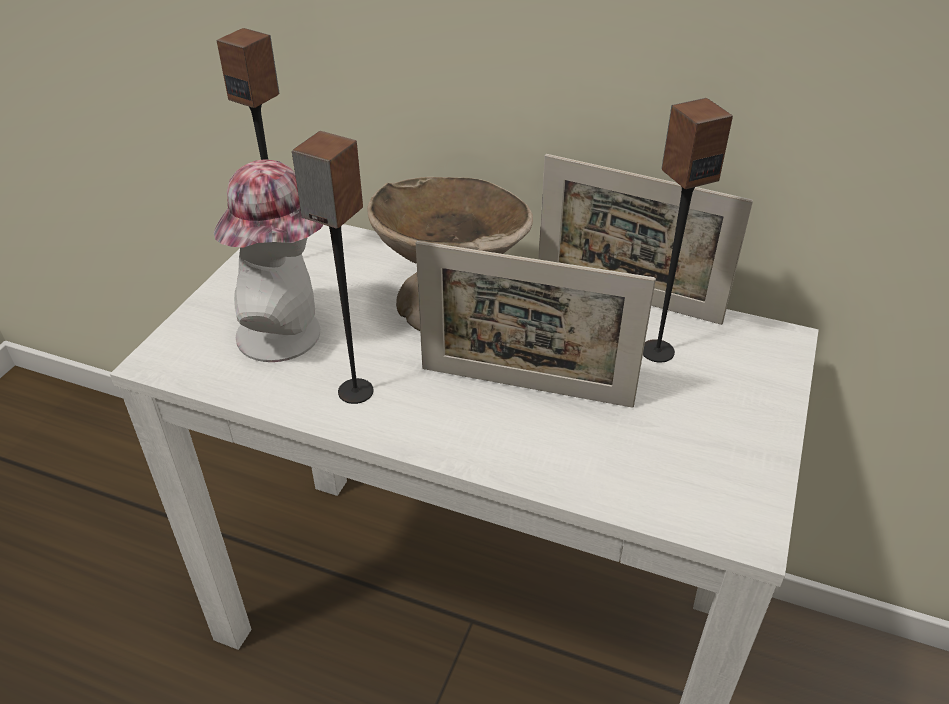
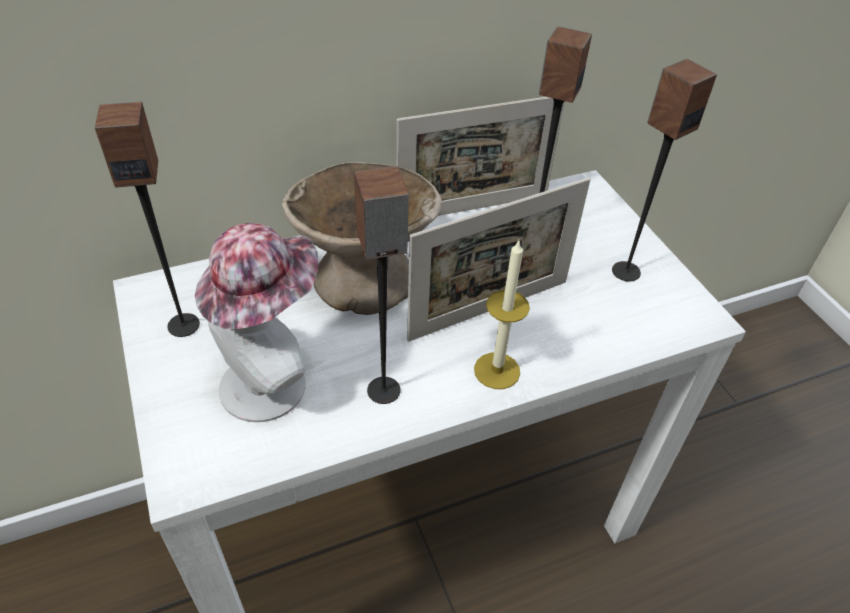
camera: 45 degrees left, 5 degrees up
none -> candle [474,240,530,389]
none -> speaker [612,59,717,282]

